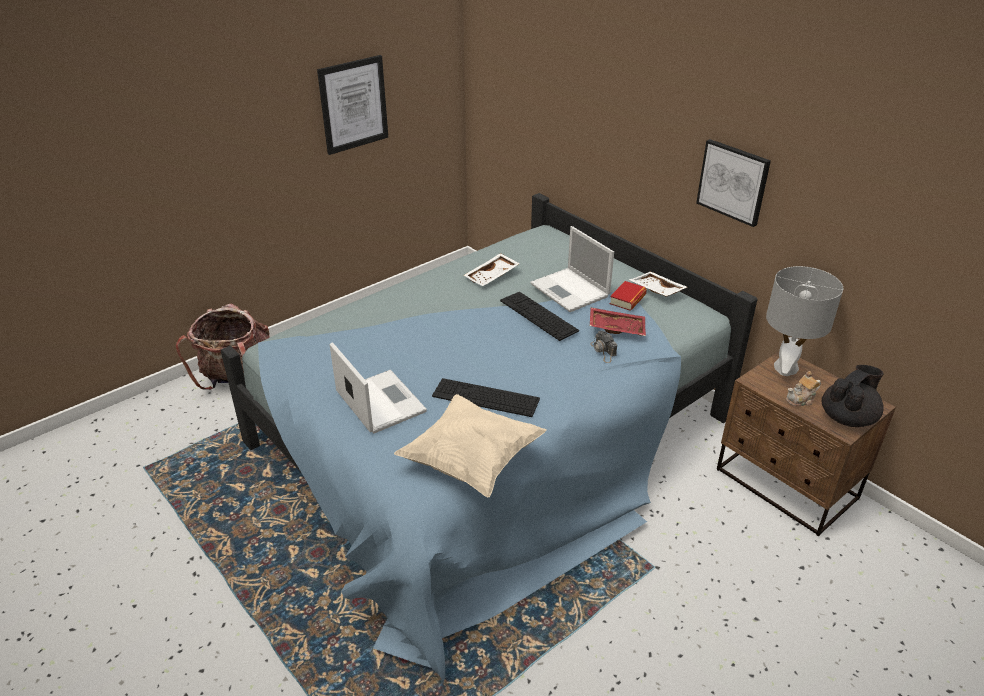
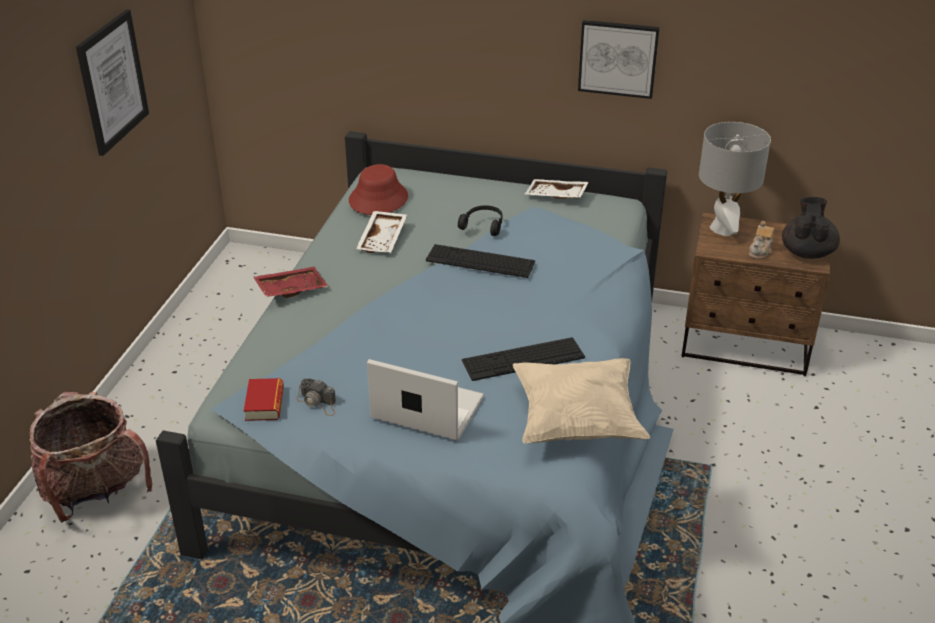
camera: 35 degrees left, 0 degrees up
laptop [530,226,614,312] -> black headphones [458,205,502,236]
red tray [590,307,646,336] -> red tray moved to [253,267,329,298]
camera [591,331,617,363] -> camera moved to [296,378,336,416]
book [610,281,647,311] -> book moved to [244,378,284,421]
none -> red hat [349,164,408,215]

